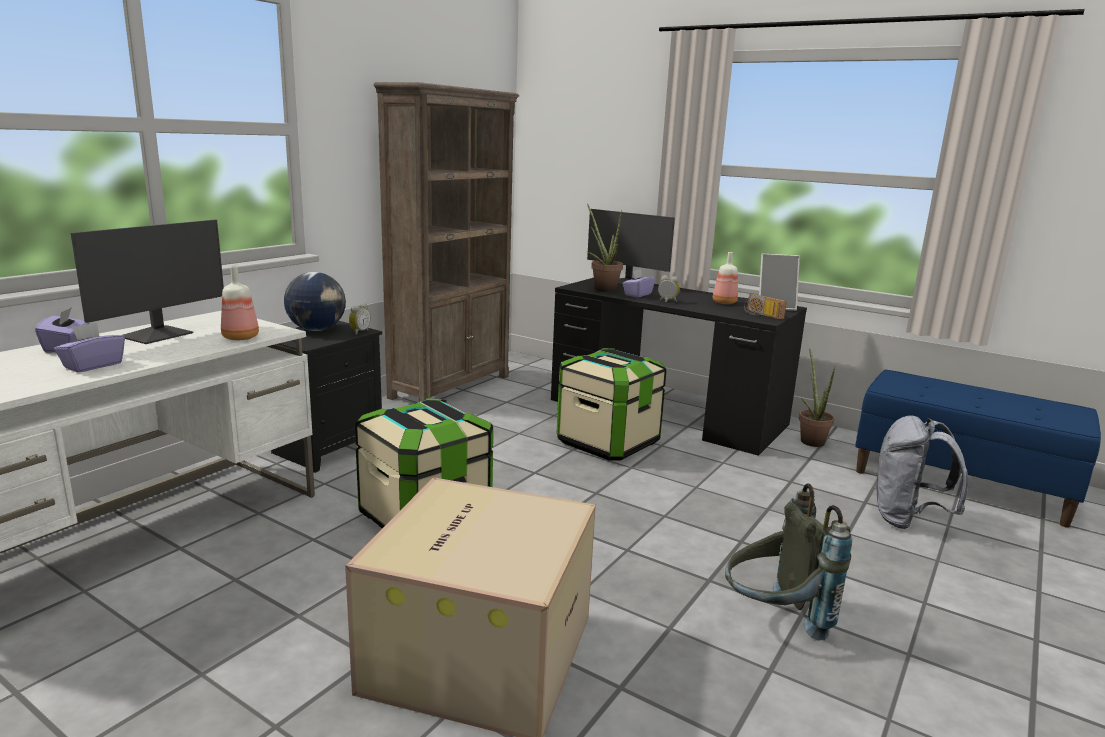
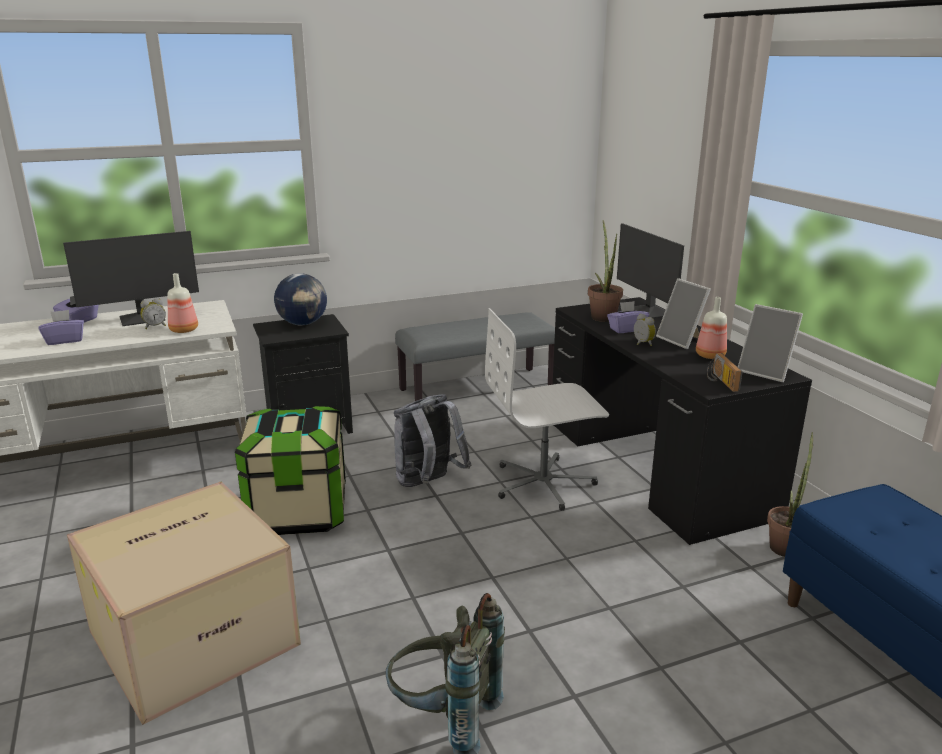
camera: 35 degrees right, 5 degrees up
alarm clock [349,303,371,335] -> alarm clock moved to [140,298,166,329]
brown bookcase [374,82,519,402] -> grey bench [395,312,555,401]
storage box [557,348,666,461] -> white office chair [485,308,609,511]
grey backpack [874,415,969,529] -> grey backpack moved to [394,394,472,487]
none -> picture frame [656,278,711,349]

